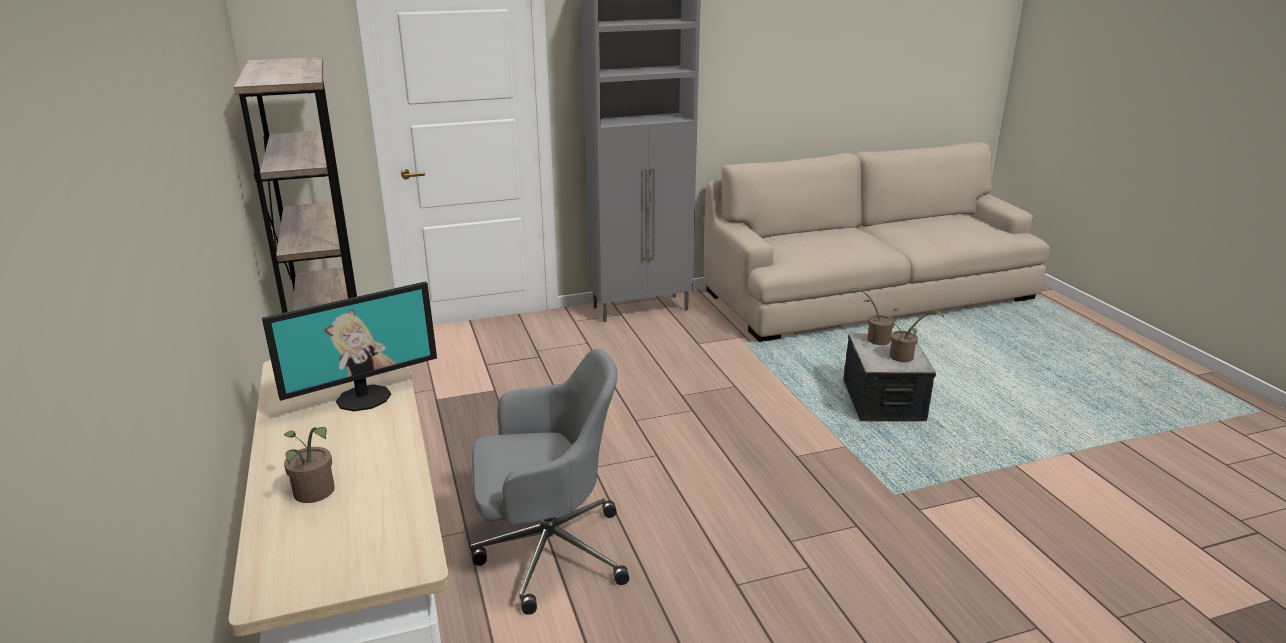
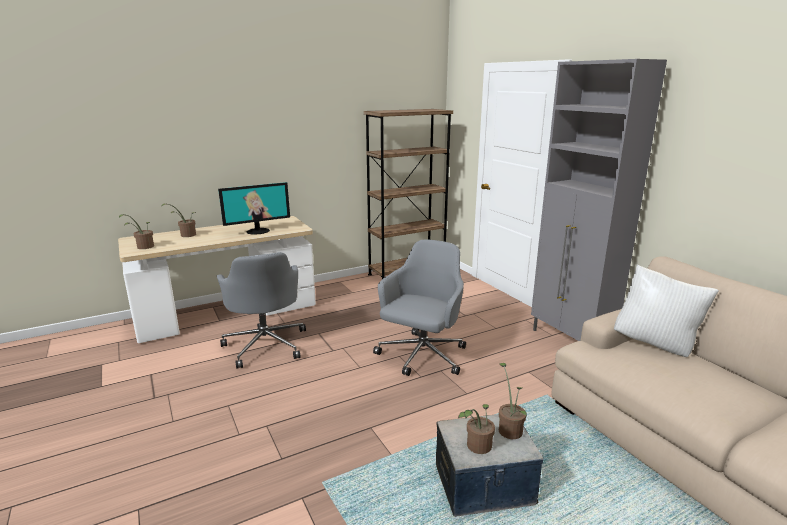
camera: 80 degrees right, 5 degrees down
monitor [262,281,437,411] -> monitor turned 75 degrees counterclockwise [218,182,290,235]
none -> potted plant [119,214,154,249]
none -> grey office chair [373,240,466,376]
none -> white pillow [614,264,719,357]

